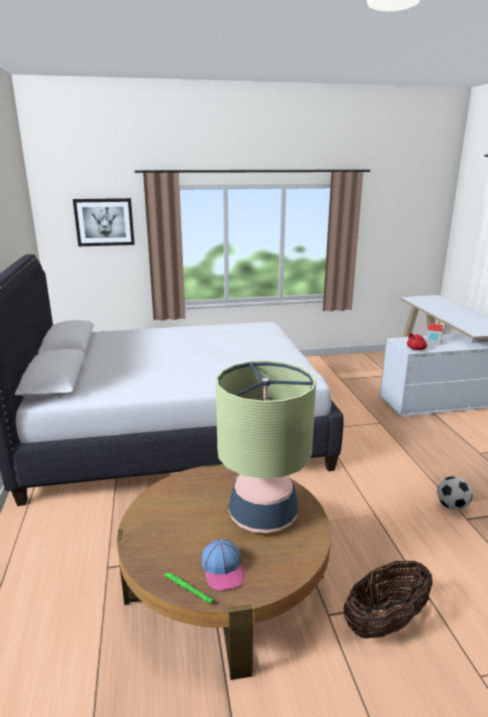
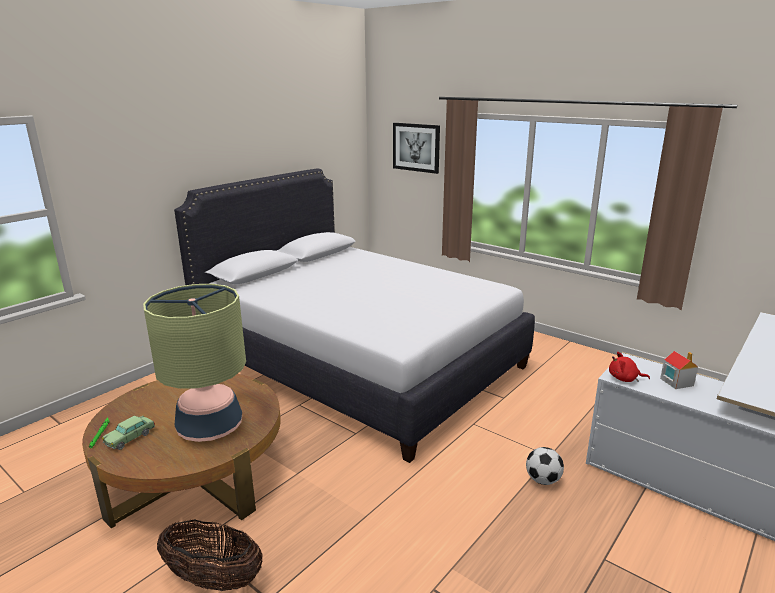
camera: 50 degrees right, 0 degrees up
cap [202,539,245,591] -> toy car [102,416,155,450]
football [437,476,473,510] -> football moved to [526,447,564,485]

